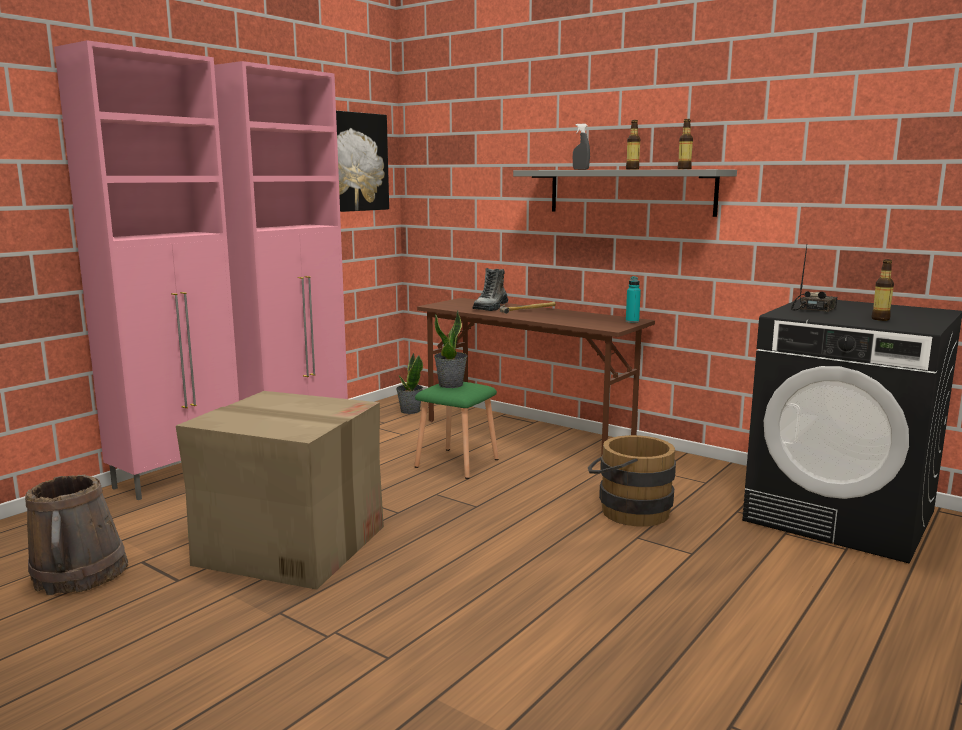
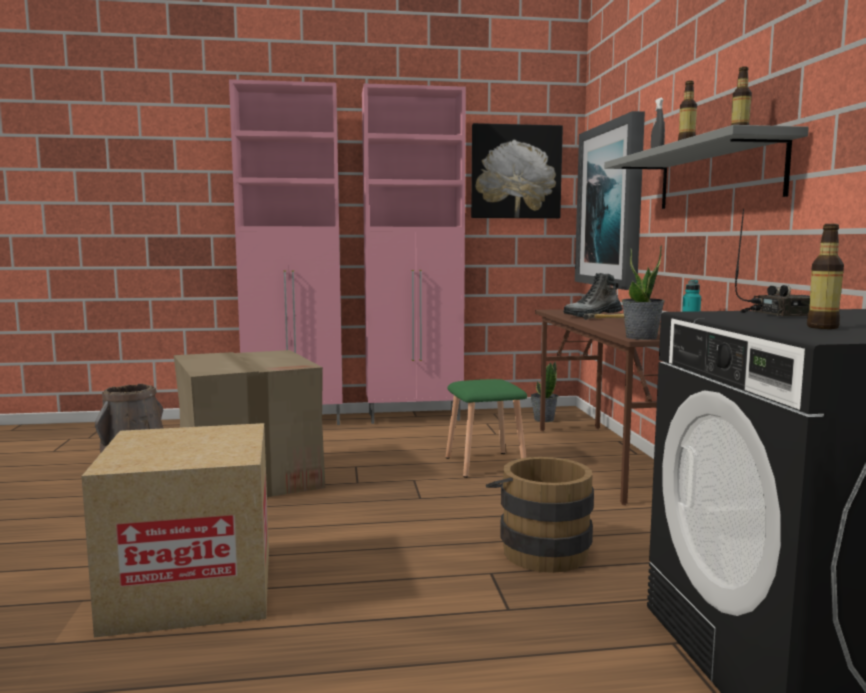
camera: 45 degrees right, 5 degrees down
potted plant [434,311,468,388] -> potted plant moved to [622,245,665,340]
none -> cardboard box [82,423,269,637]
none -> picture [575,111,645,290]

